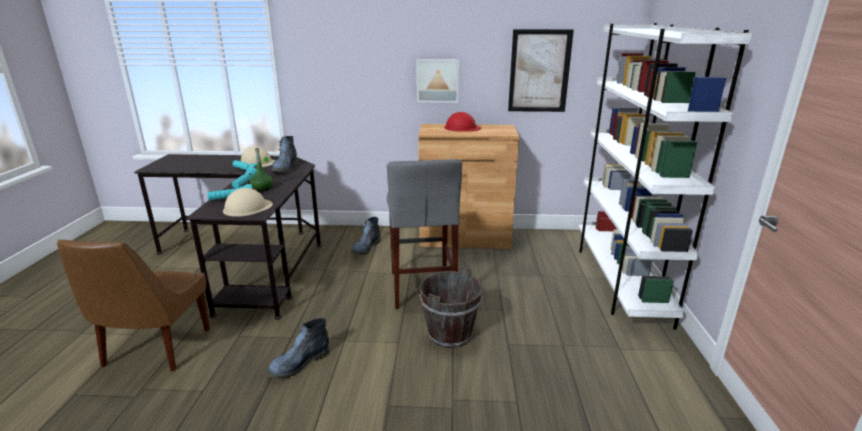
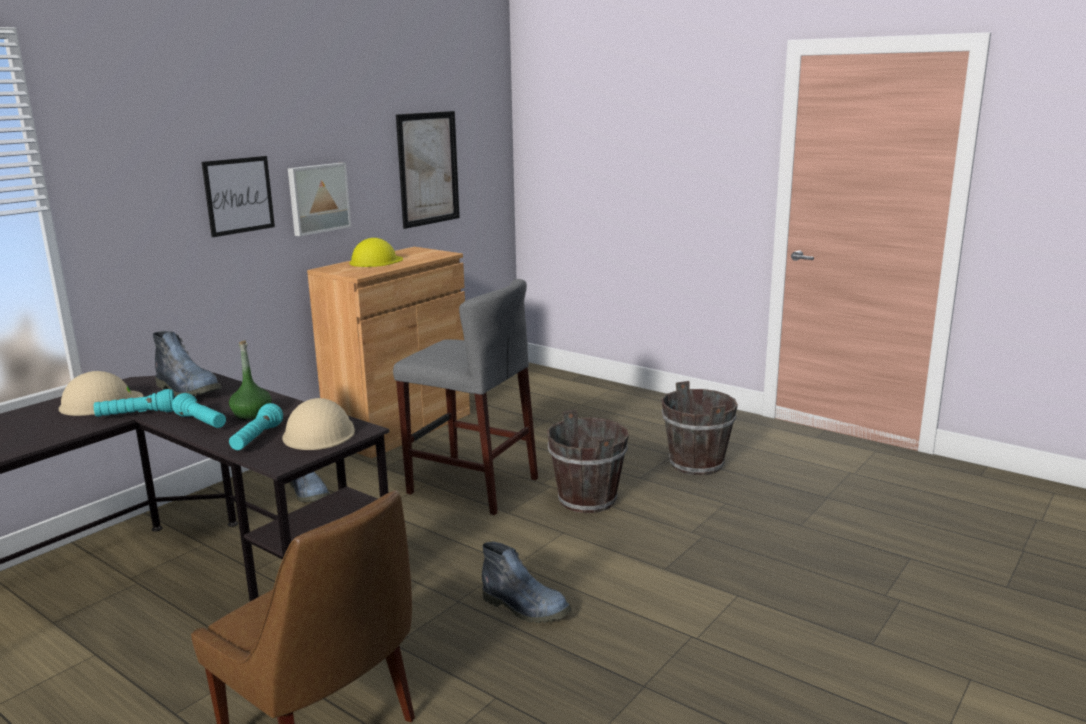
camera: 55 degrees left, 5 degrees down
boot [266,318,329,379] -> boot turned 45 degrees counterclockwise [482,541,572,623]
red hard hat [444,112,481,132] -> yellow hard hat [349,238,403,267]
white bookcase [578,23,753,330] -> none
none -> picture [202,156,275,237]
none -> brown bucket [661,381,738,475]

